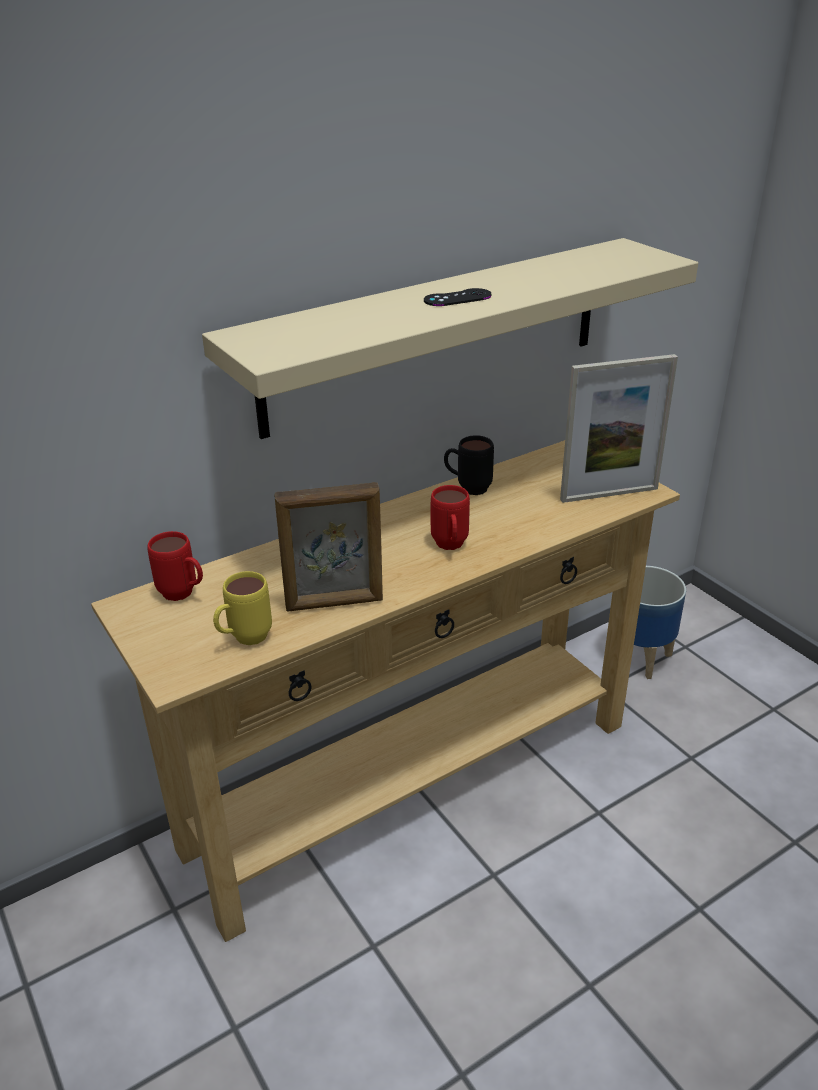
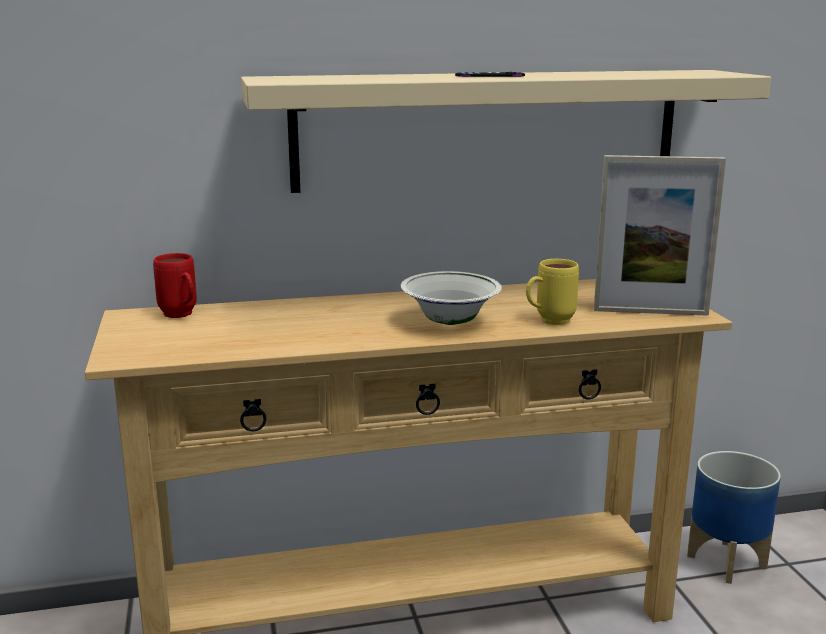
camera: 20 degrees right, 15 degrees down
yellow mug [213,571,272,645] -> yellow mug moved to [526,259,579,325]
picture frame [274,482,383,611] -> none
red mug [431,485,470,550] -> white bowl [401,271,502,325]
black mug [444,435,494,495] -> none

